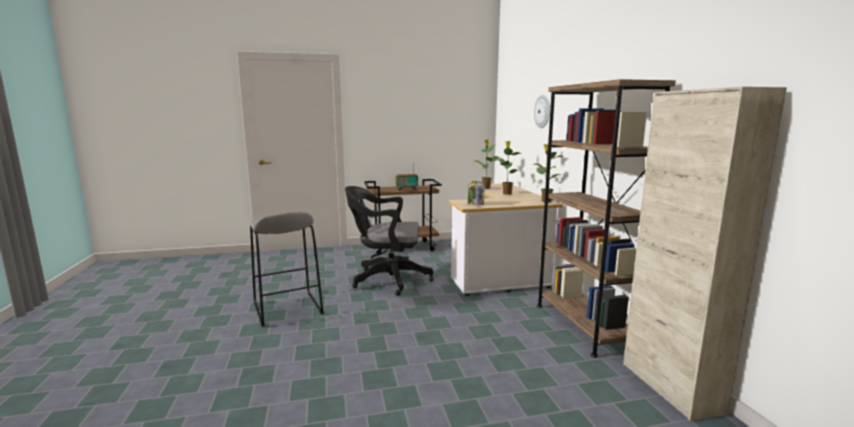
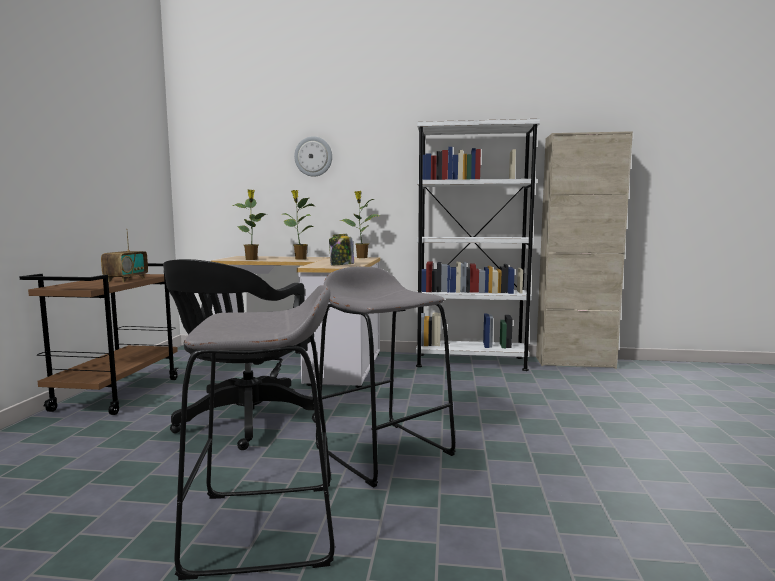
camera: 70 degrees left, 5 degrees down
brown bookcase [537,79,676,358] -> white bookcase [416,119,540,371]
none -> grey stool [316,267,456,488]

